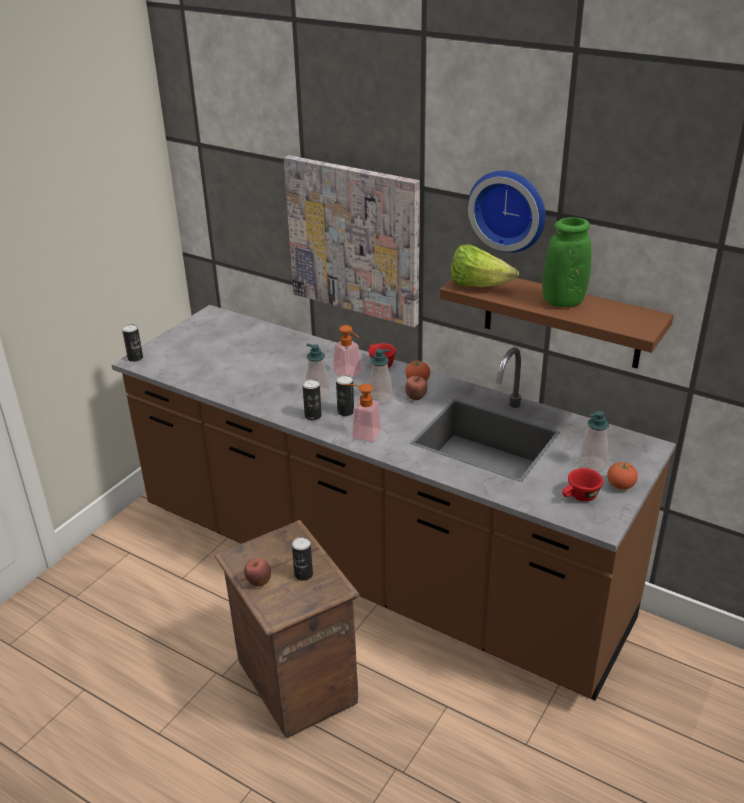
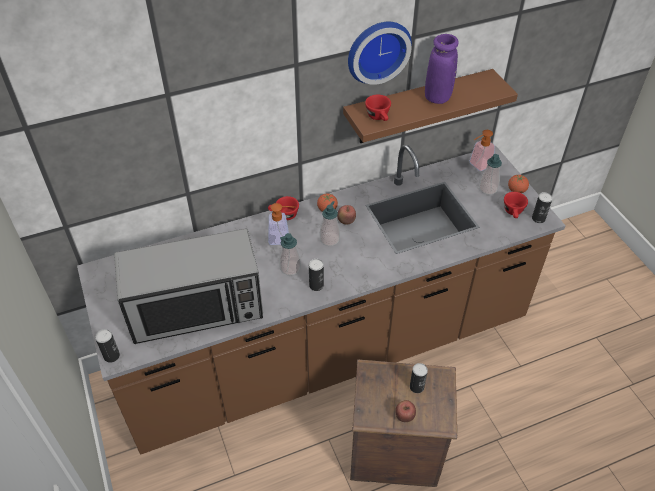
camera: 55 degrees left, 15 degrees up
picture [284,155,420,327] -> none
can [336,375,354,416] -> can moved to [532,192,553,223]
soap dispenser [343,384,382,443] -> soap dispenser moved to [470,130,495,171]
lettuce [451,244,519,287] -> red cup [365,95,391,121]
green vase [542,217,591,307] -> purple vase [425,34,459,104]
none -> microwave [114,229,263,344]

